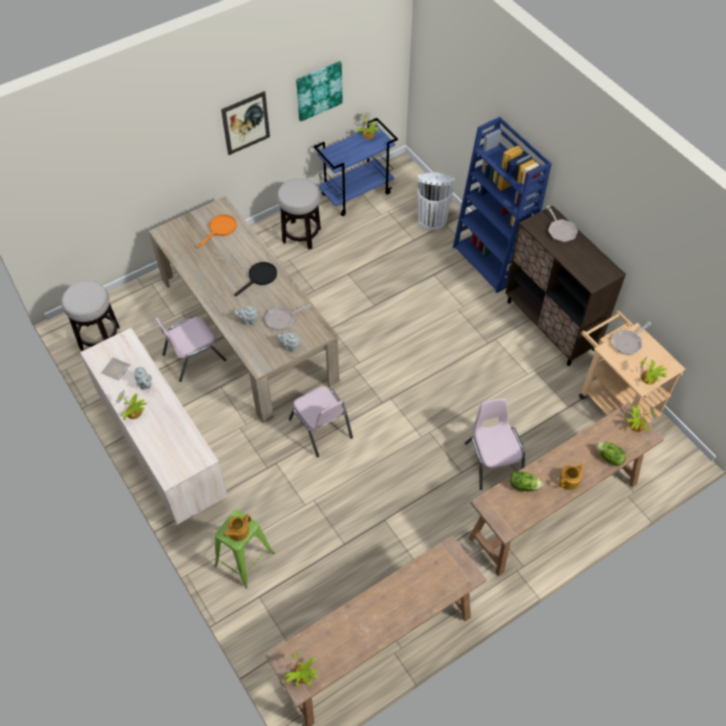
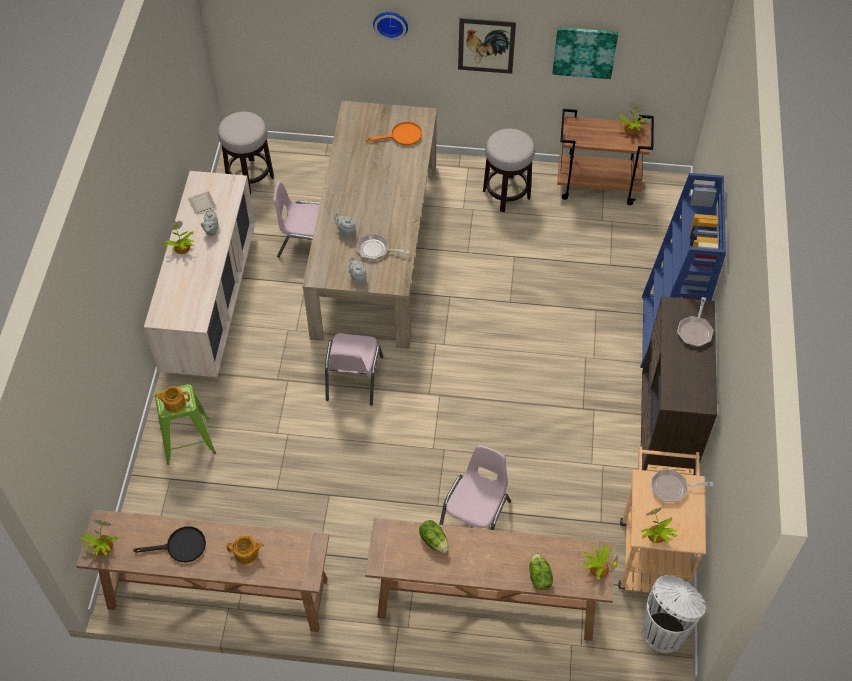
camera: 40 degrees right, 0 degrees up
black frying pan [234,262,277,296] -> black frying pan moved to [133,526,206,562]
blue cart [314,118,398,216] -> brown cart [557,109,654,205]
white trash can [417,172,455,230] -> white trash can moved to [642,575,706,653]
teapot [559,463,584,490] -> teapot moved to [227,535,264,564]
none -> wall clock [373,12,408,40]

